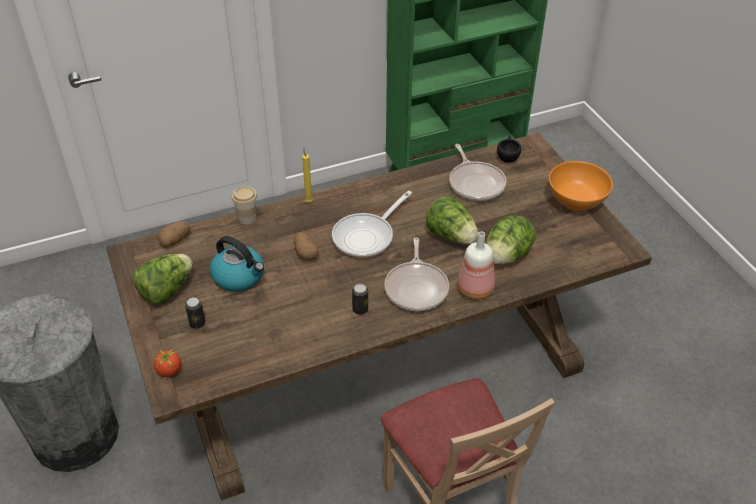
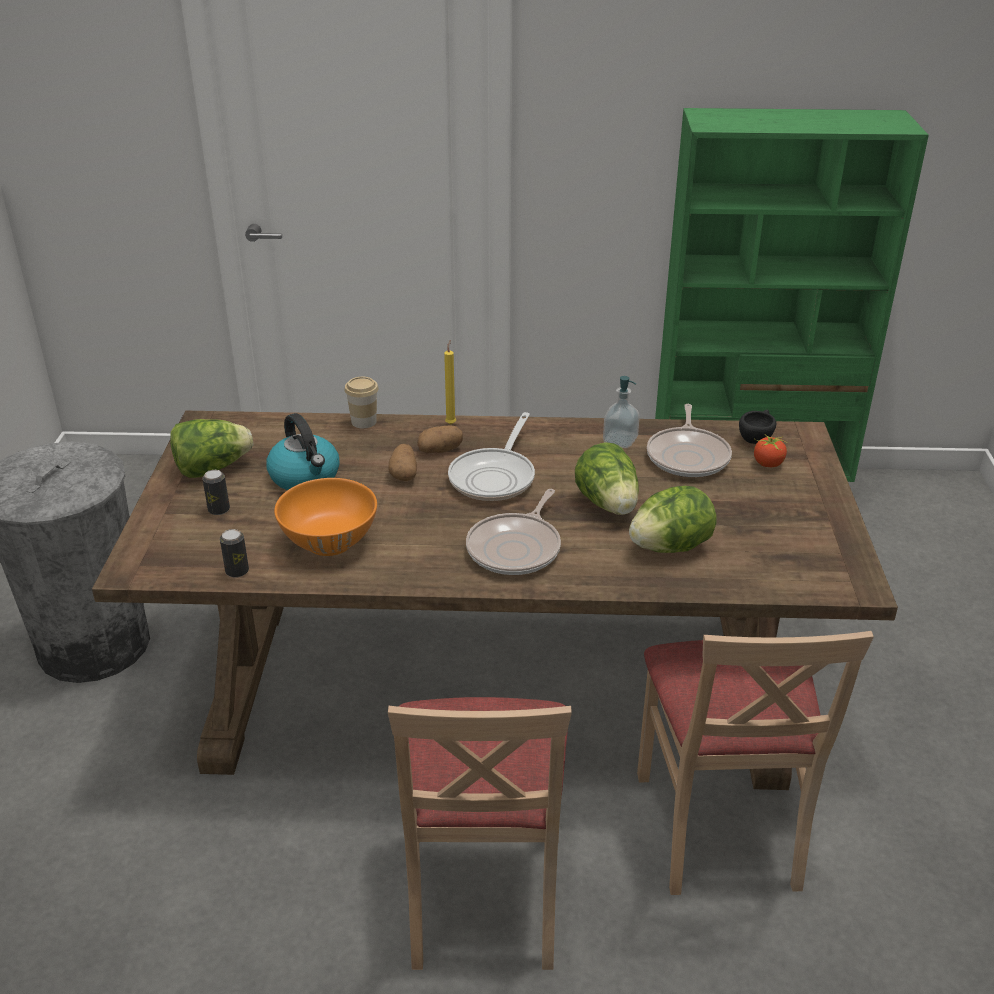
camera: 25 degrees right, 10 degrees down
tomato [150,349,181,377] -> tomato moved to [754,436,787,467]
potato [158,221,190,247] -> potato moved to [417,425,463,453]
frying pan [332,191,412,258] -> frying pan turned 45 degrees counterclockwise [448,412,535,501]
can [352,284,368,315] -> can moved to [220,529,249,578]
bottle [457,232,495,299] -> none
orange bowl [549,161,613,211] -> orange bowl moved to [274,478,377,556]
none -> soap dispenser [603,376,640,448]
none -> beige chair [637,631,874,895]

